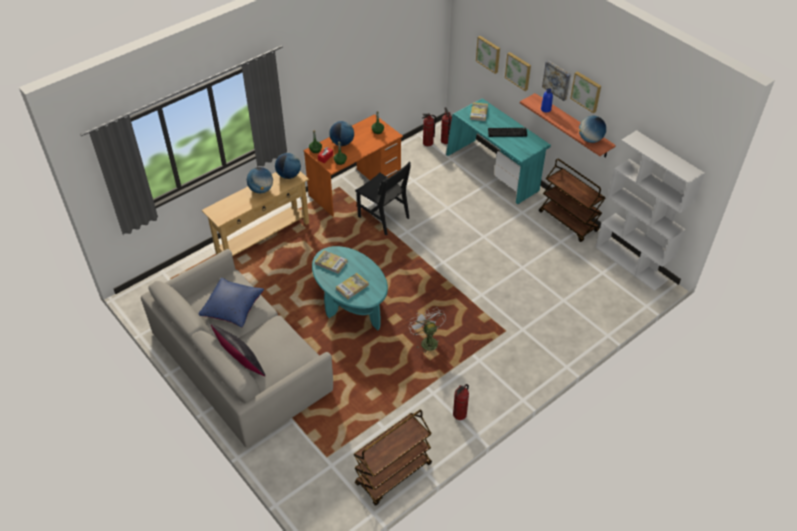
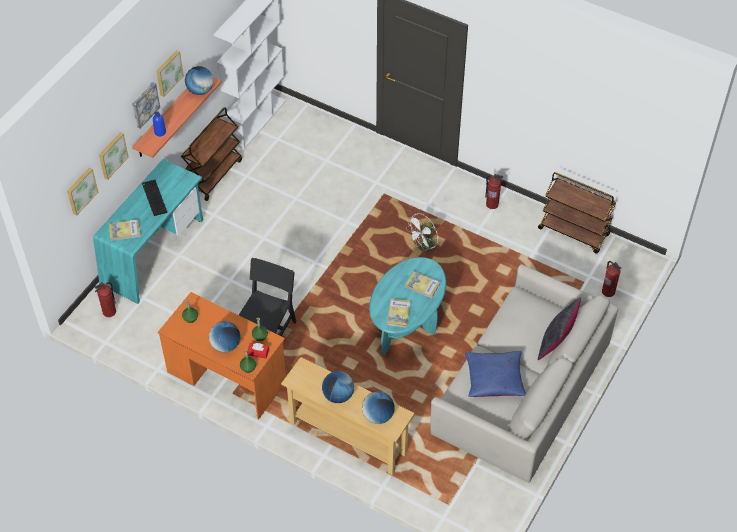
camera: 110 degrees left, 5 degrees up
globe [275,153,301,179] -> globe moved to [362,391,395,424]
fire extinguisher [422,113,436,146] -> fire extinguisher moved to [602,261,621,297]

